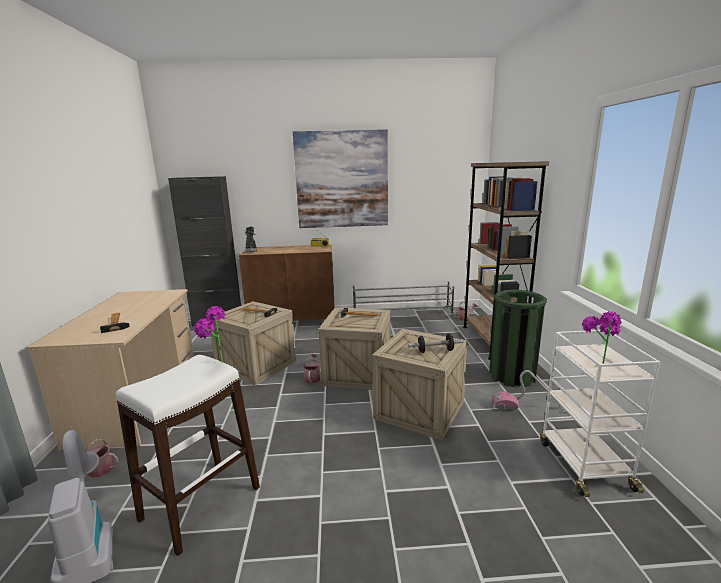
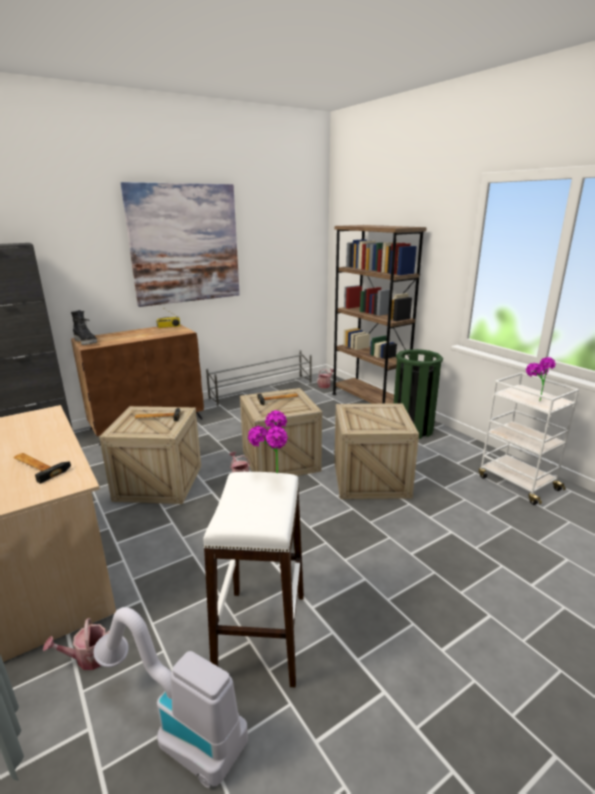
camera: 30 degrees left, 5 degrees up
dumbbell [408,334,464,353] -> none
vacuum cleaner [492,370,568,414] -> none

